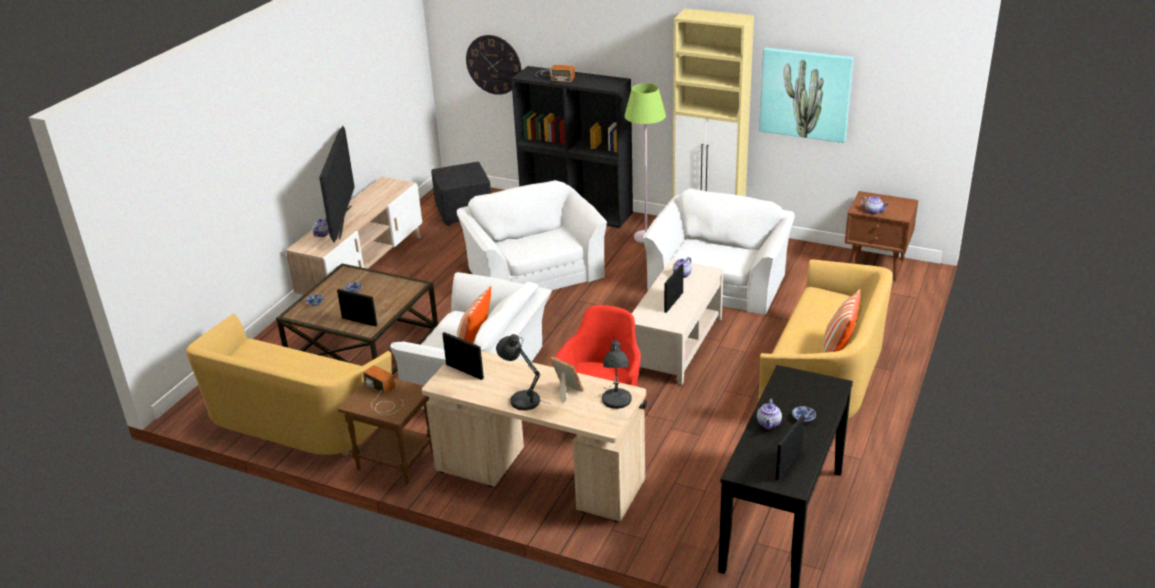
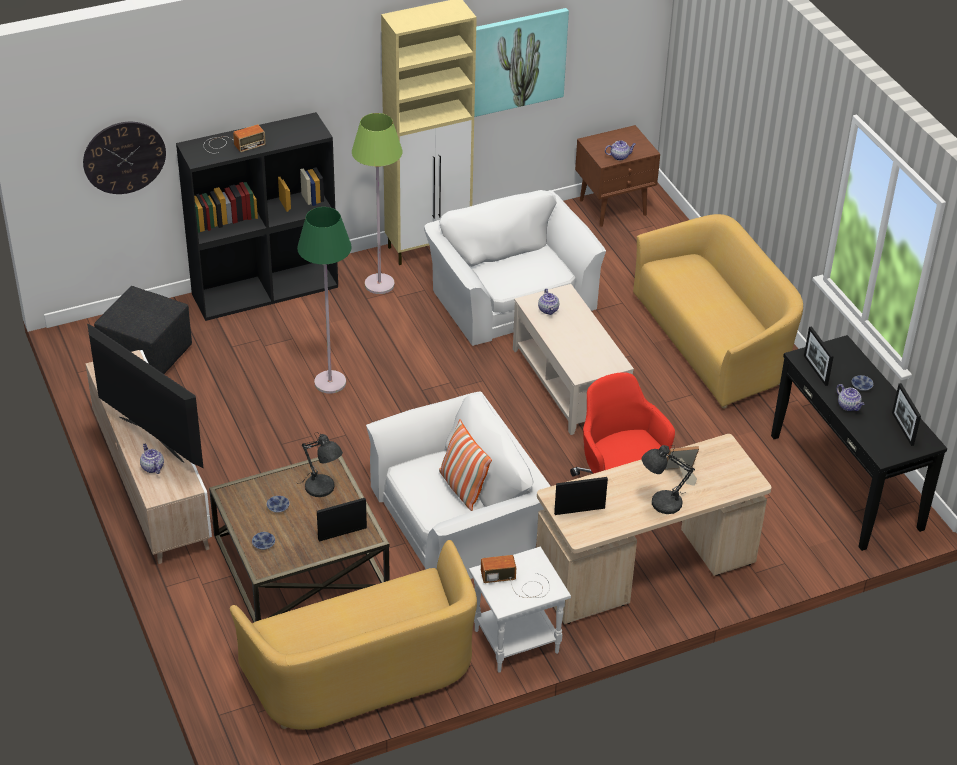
camera: 50 degrees left, 10 degrees up
brown side table [338,378,433,485] -> white side table [469,547,571,673]
white armchair [457,180,607,290] -> green floor lamp [297,207,352,394]
grey table lamp [602,336,631,409] -> grey table lamp moved to [298,432,343,497]
picture frame [664,264,684,313] -> picture frame moved to [804,326,834,386]
pillow [824,289,861,353] -> none

